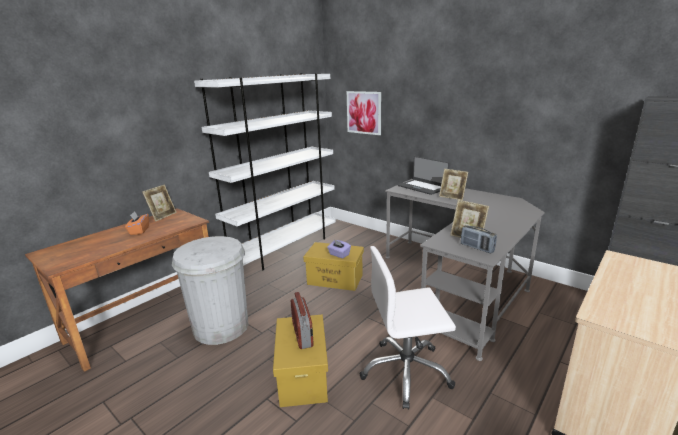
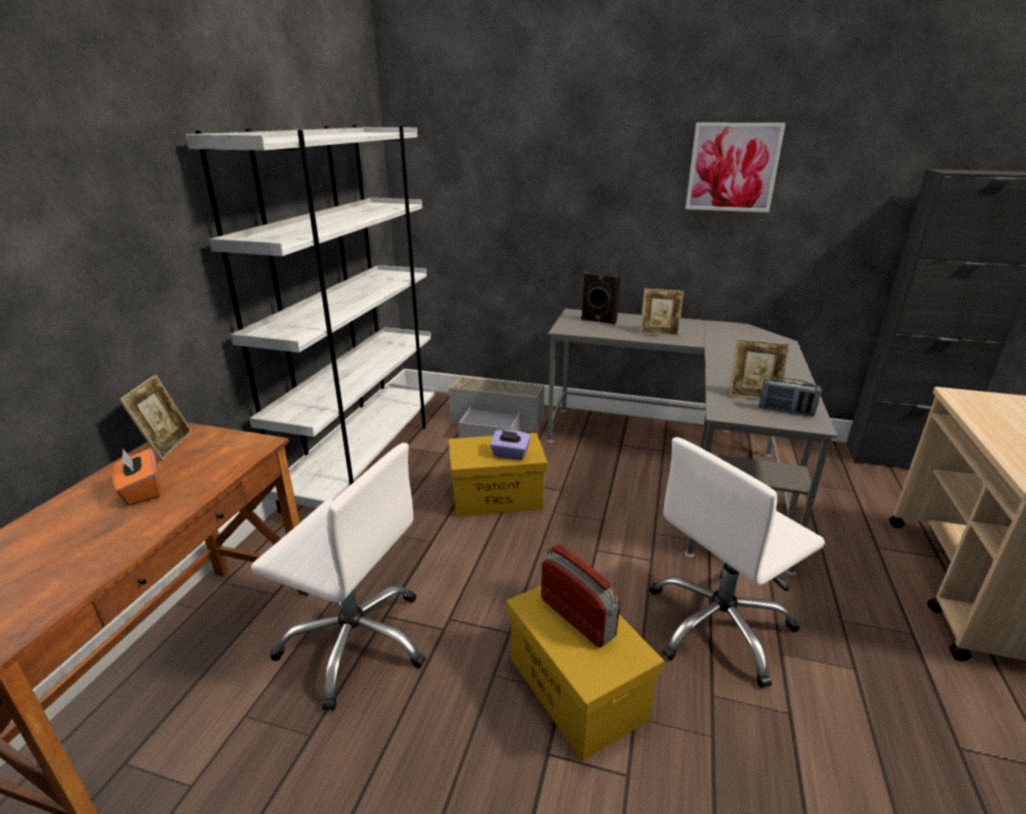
camera: 25 degrees left, 5 degrees up
white trash can [172,236,248,345] -> white office chair [251,443,426,711]
picture [347,91,381,135] -> picture moved to [685,123,786,213]
laptop [398,156,450,195] -> black speaker [581,270,621,324]
none -> grey storage box [448,375,545,438]

